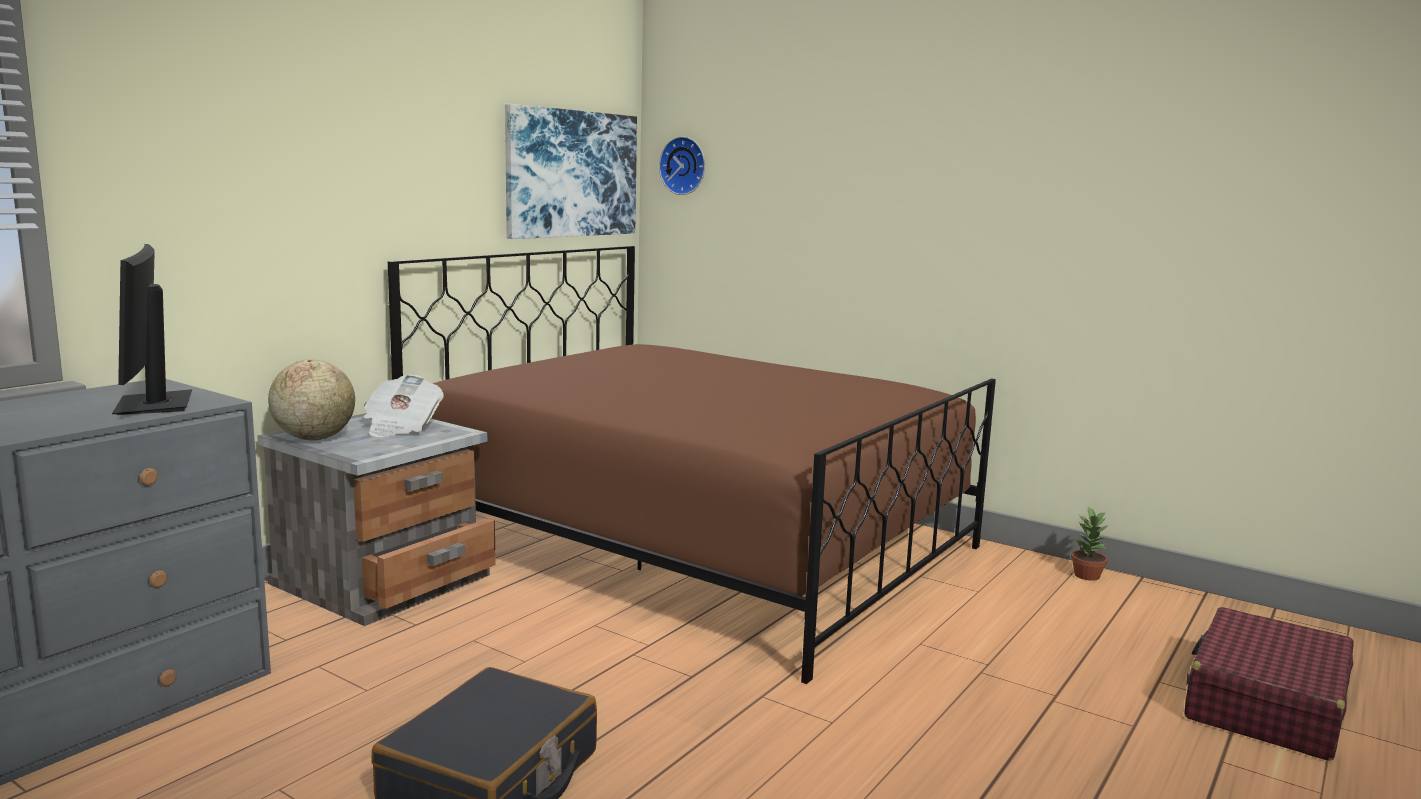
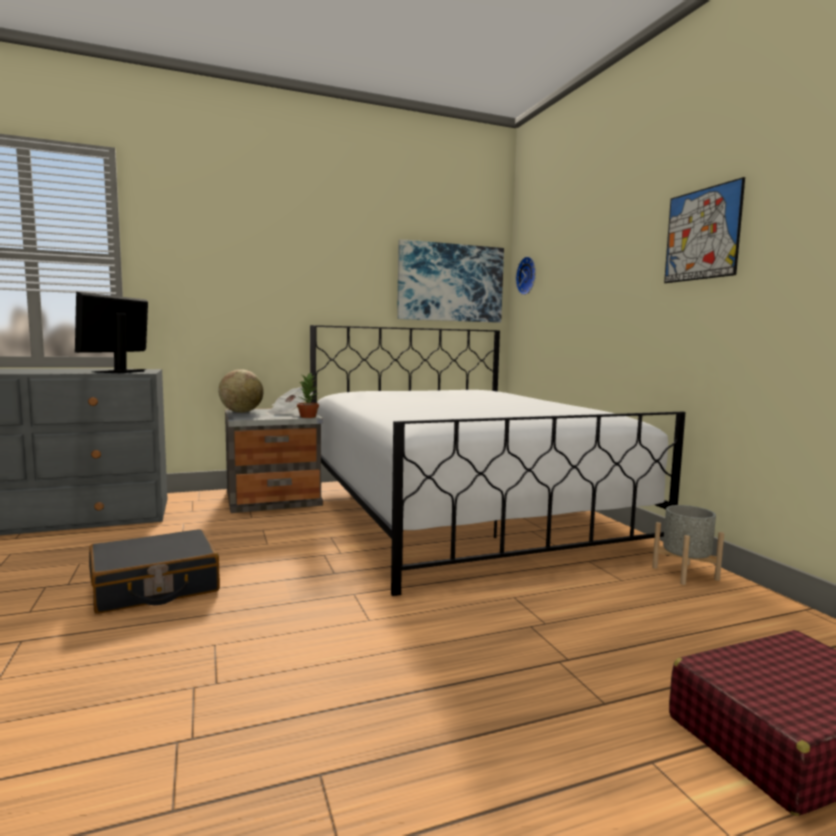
camera: 35 degrees right, 5 degrees down
brown bed [388,246,996,684] -> white bed [310,325,686,596]
potted plant [1071,507,1109,581] -> potted plant moved to [297,372,319,418]
none -> grey planter [652,505,724,585]
none -> picture [664,177,745,283]

